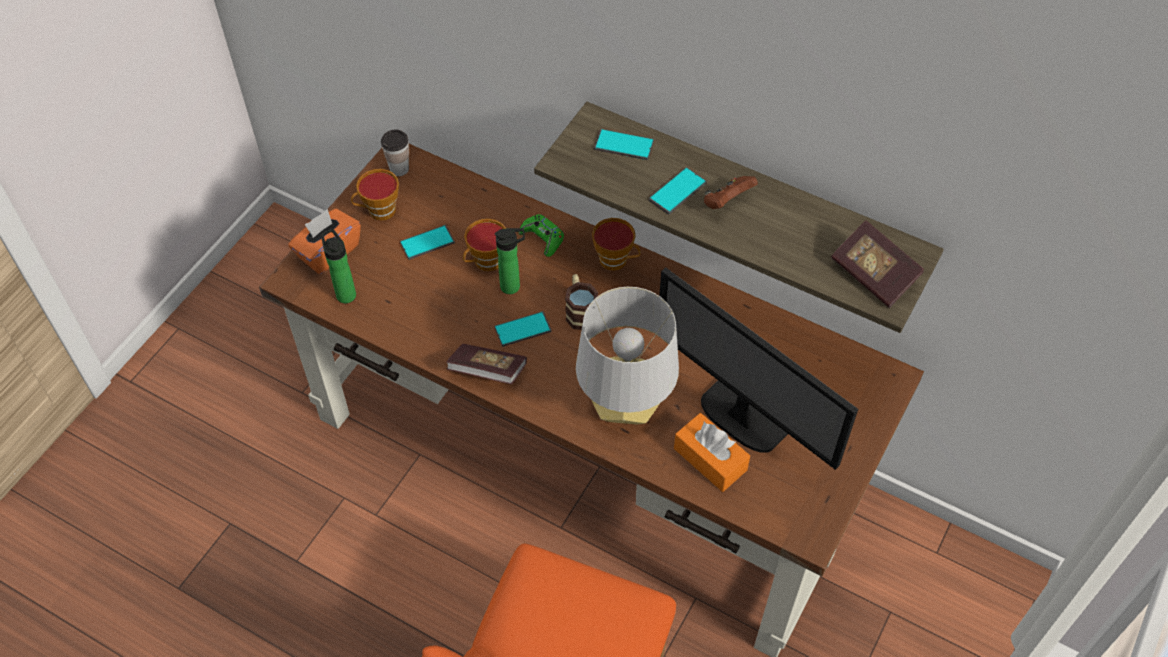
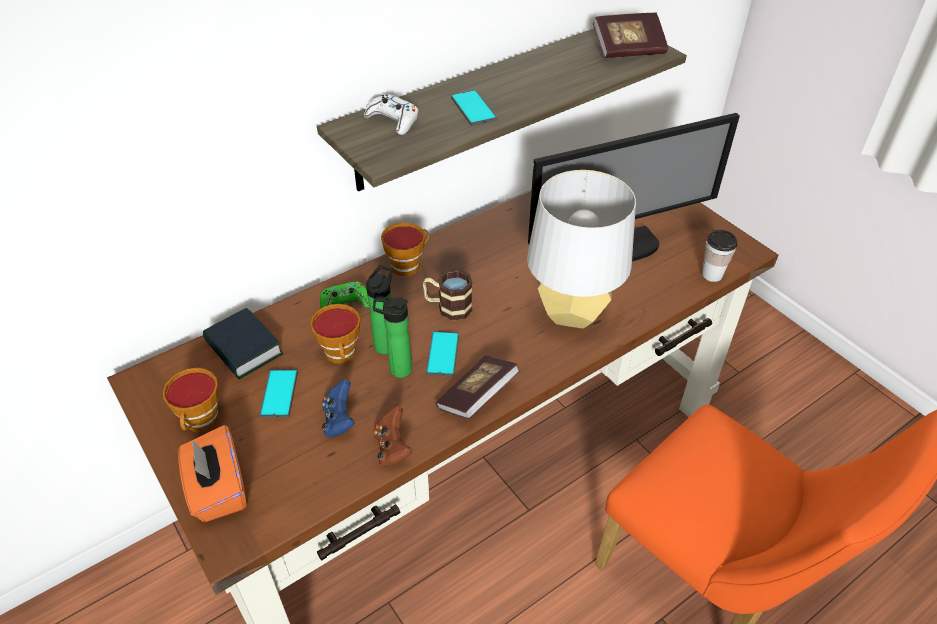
camera: 65 degrees left, 10 degrees down
bottle [321,229,356,303] -> bottle moved to [373,297,412,378]
cup [381,129,409,176] -> cup moved to [702,230,738,282]
phone [594,129,654,160] -> white game controller [364,94,418,135]
orange tissue box [674,413,750,492] -> none
brown game controller [704,176,758,209] -> brown game controller moved to [374,406,412,467]
none -> book [203,308,283,379]
none -> blue game controller [322,379,355,437]

